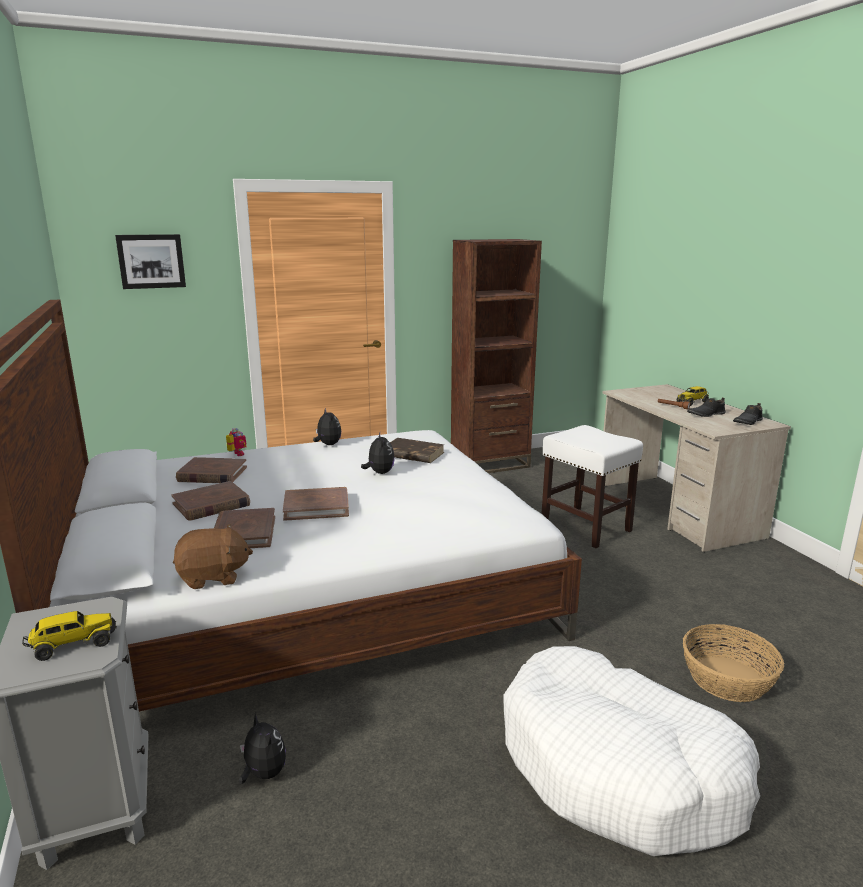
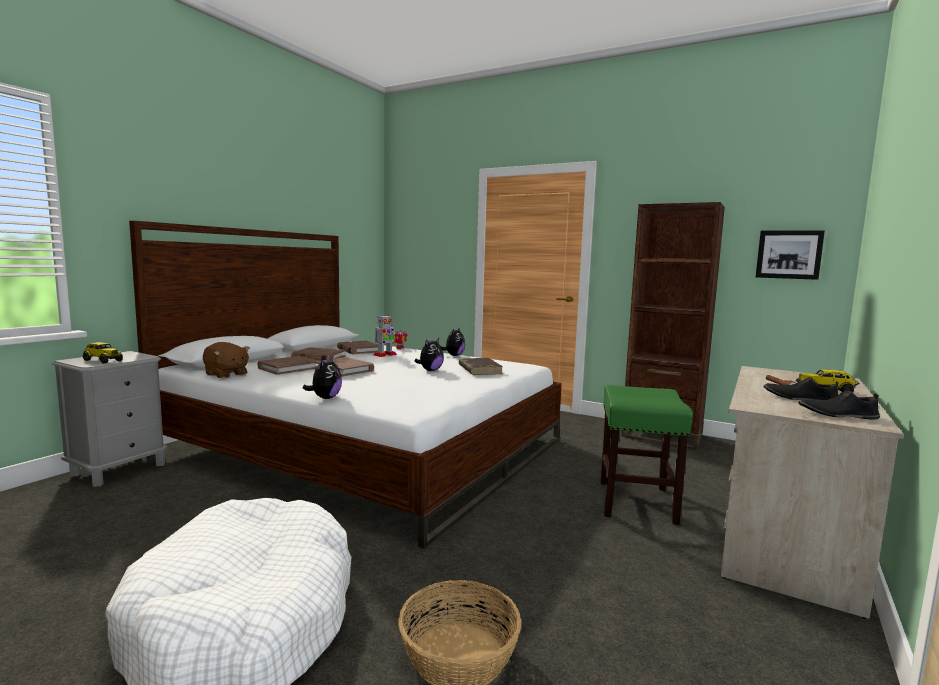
camera: 50 degrees right, 10 degrees down
picture [115,234,186,289] -> picture moved to [756,230,825,280]
plush toy [239,713,286,784] -> plush toy moved to [303,355,342,399]
white stool [541,425,643,548] -> green stool [600,385,693,525]
none -> toy robot [373,315,397,357]

